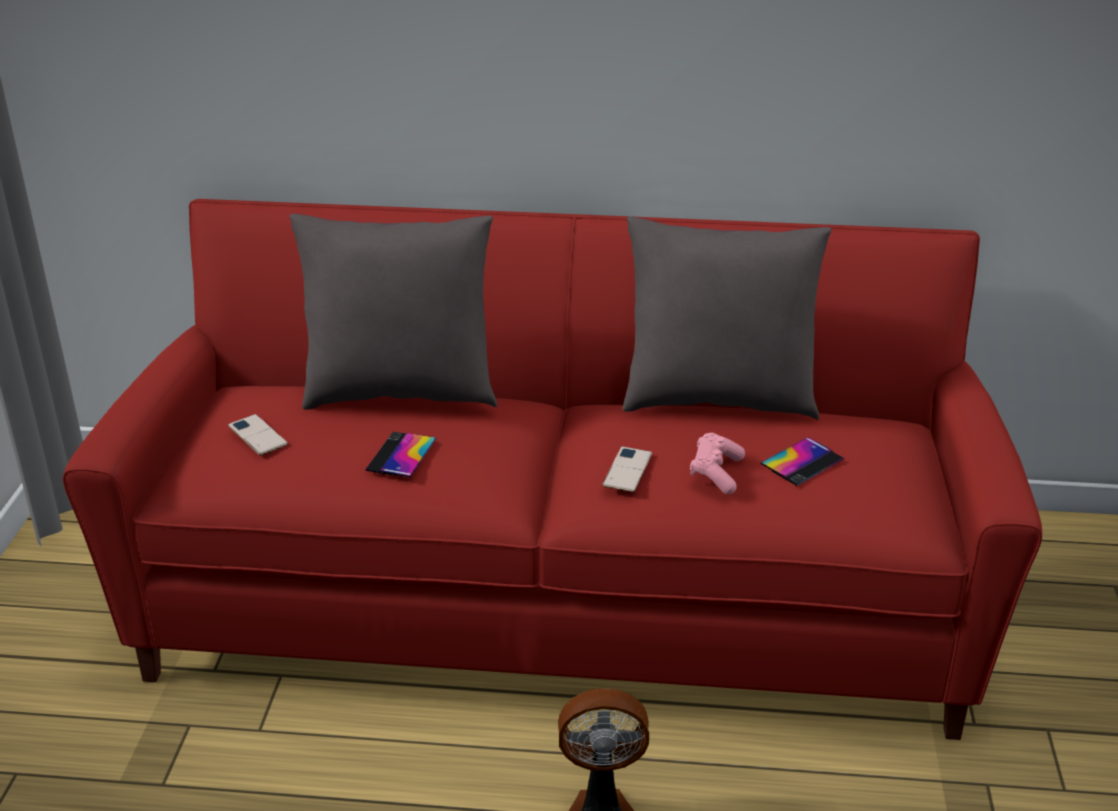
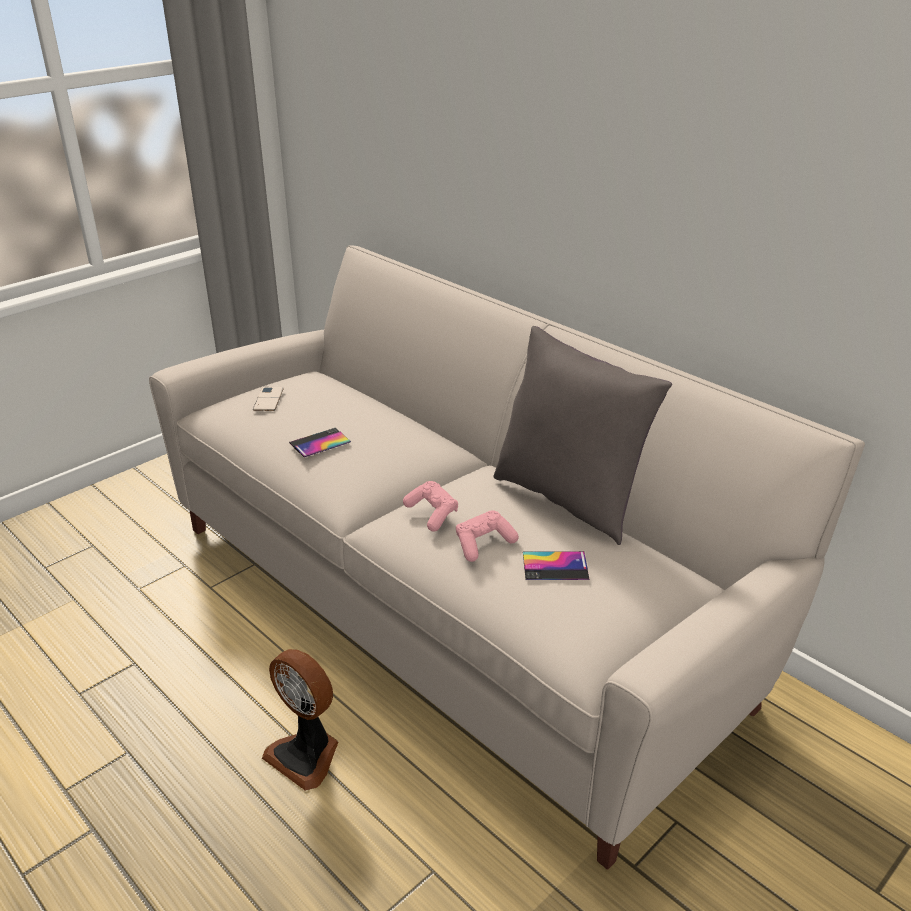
camera: 40 degrees right, 0 degrees up
red sofa [63,199,1042,740] -> beige sofa [149,245,865,870]
grey pillow [290,214,497,410] -> none
phone [602,446,652,492] -> pink game controller [403,481,458,532]

